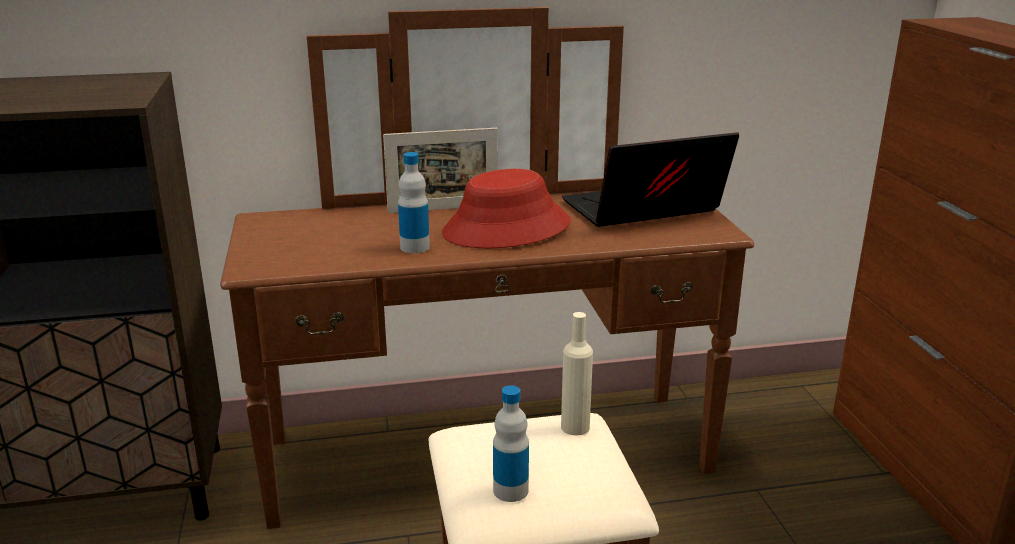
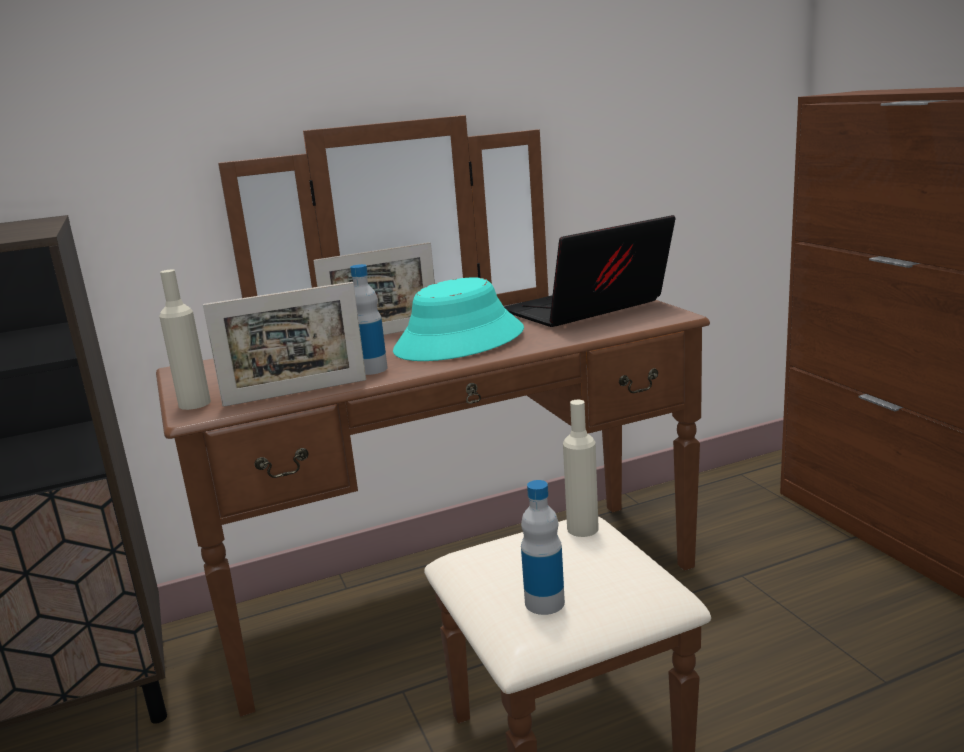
camera: 10 degrees left, 5 degrees down
red hat [442,169,571,248] -> turquoise hat [393,277,524,361]
none -> beige bottle [159,270,211,410]
none -> picture frame [203,282,366,407]

